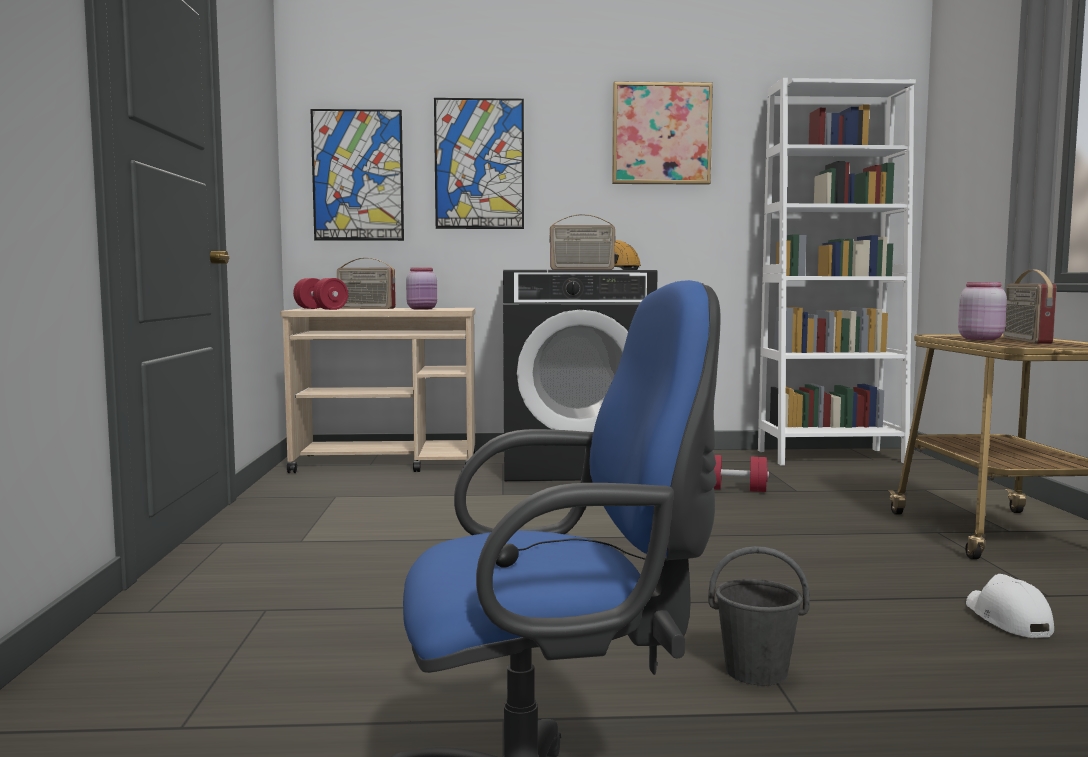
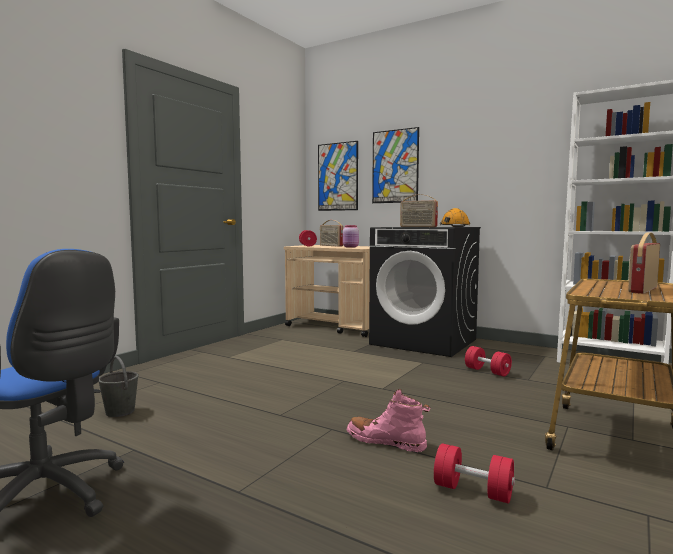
camera: 35 degrees right, 0 degrees up
picture [612,81,713,185] -> none
grey bucket [708,546,810,686] -> grey bucket moved to [99,356,139,417]
pink jar [958,282,1007,340] -> none
white cap [966,574,1054,638] -> red dumbbell [434,443,515,504]
none -> pink boot [347,389,430,452]

